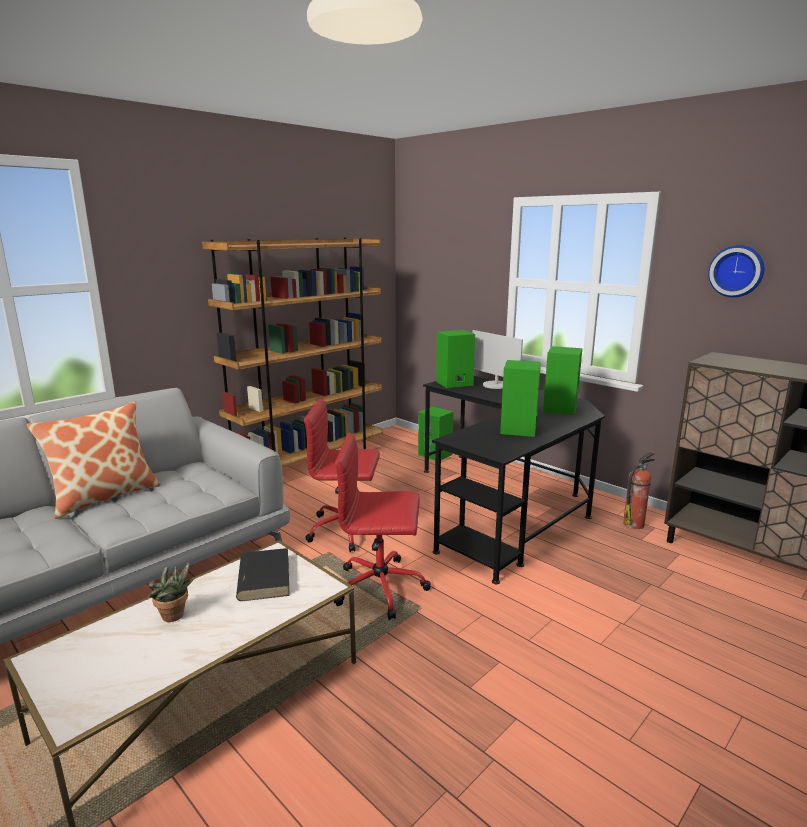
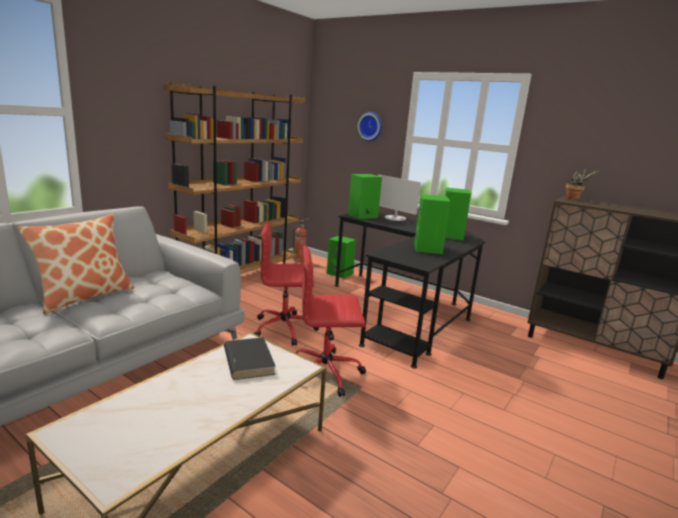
camera: 10 degrees left, 0 degrees up
potted plant [148,561,195,622] -> potted plant moved to [566,169,599,200]
fire extinguisher [623,452,655,529] -> fire extinguisher moved to [293,218,310,262]
wall clock [708,245,764,297] -> wall clock moved to [358,112,382,141]

